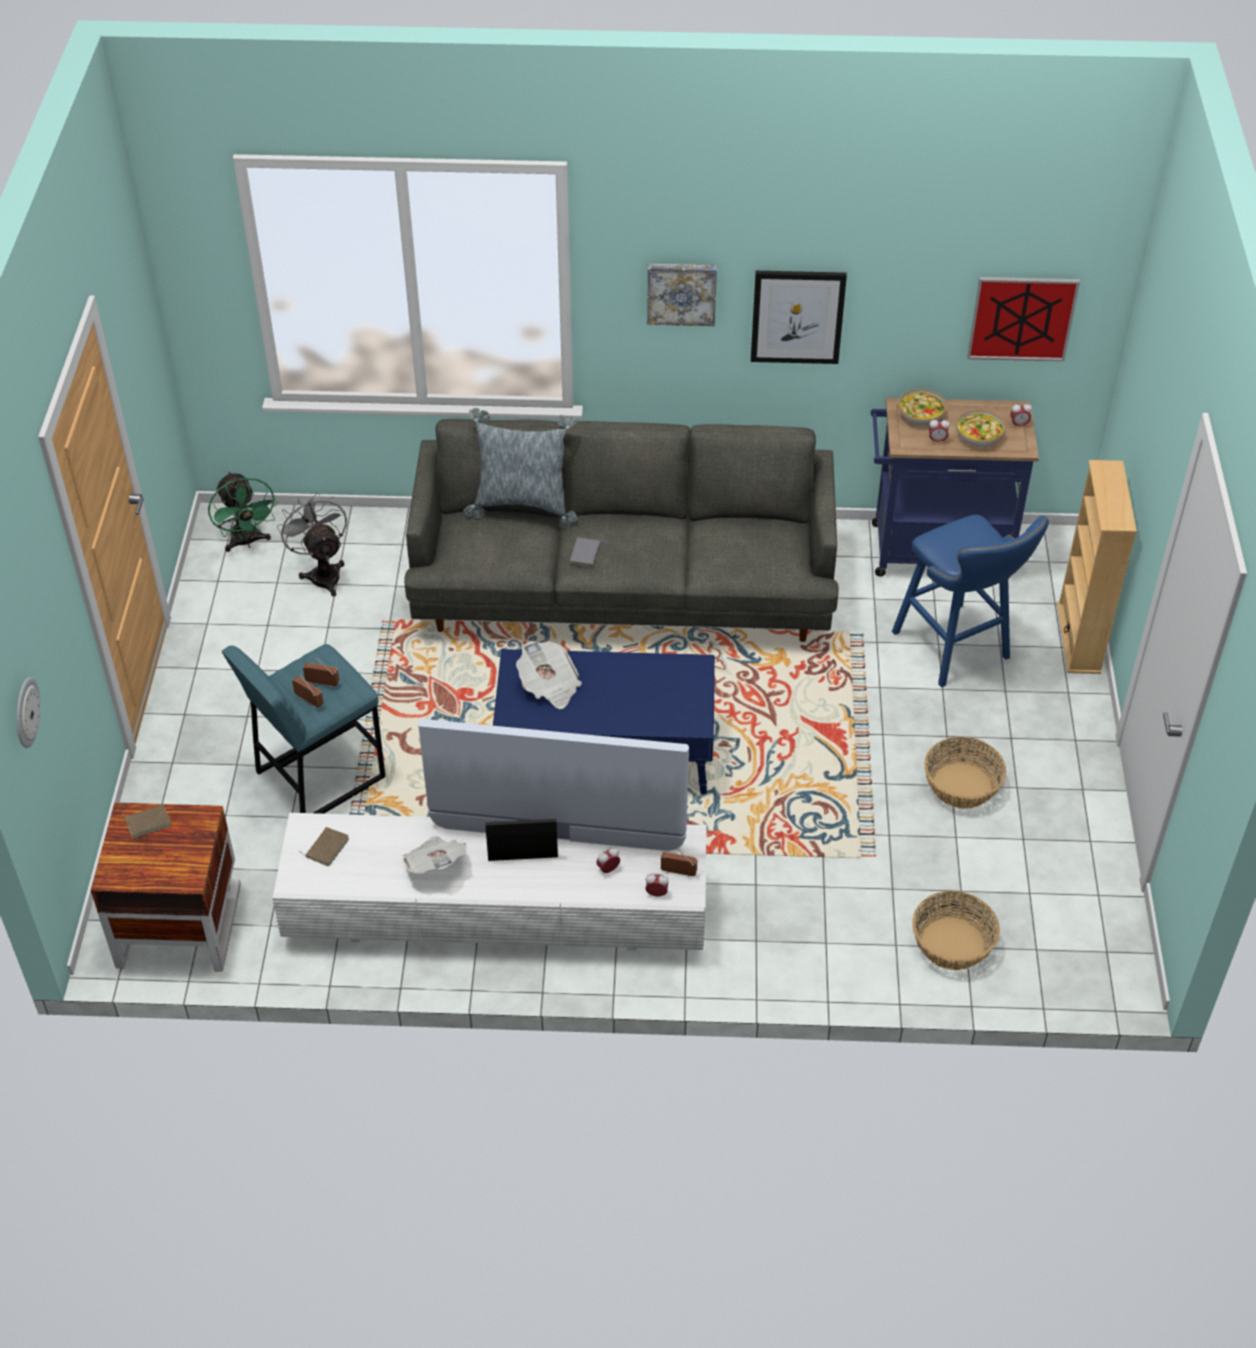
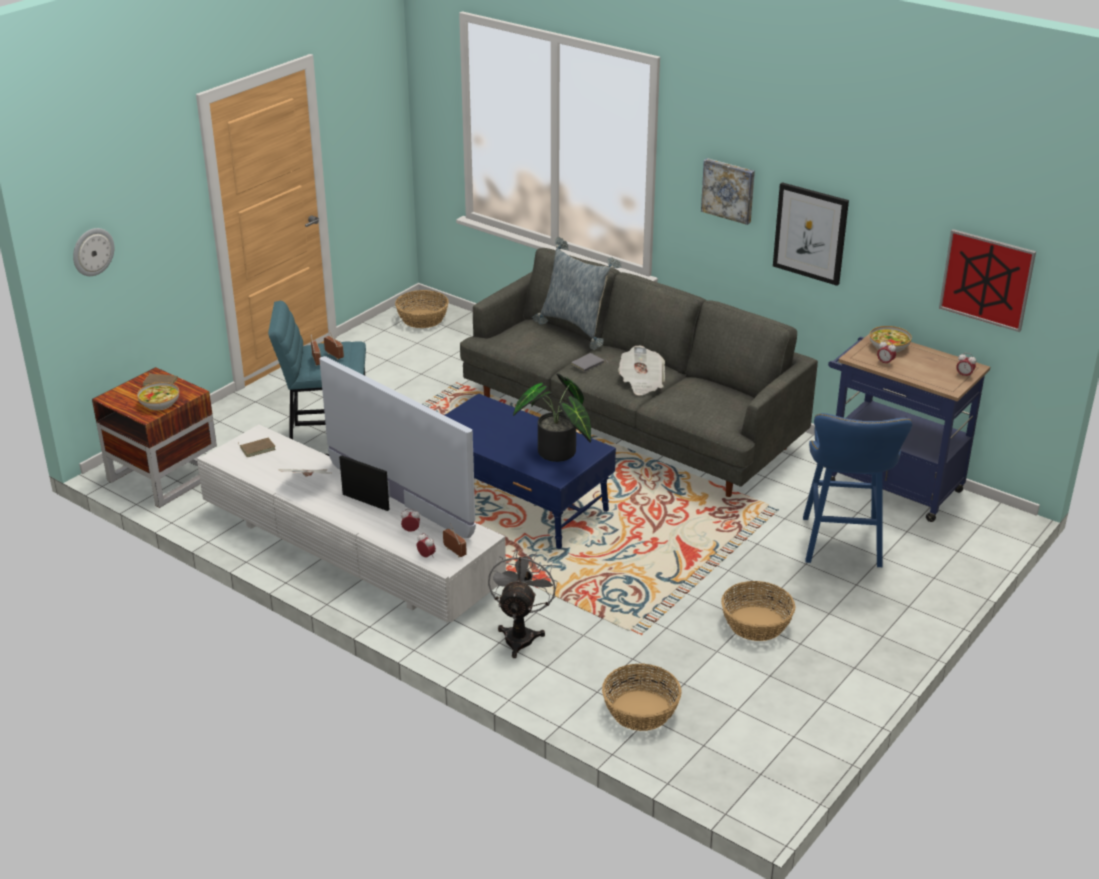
camera: 35 degrees right, 15 degrees down
green fan [208,472,278,552] -> basket [395,290,449,328]
grey fan [277,492,347,597] -> grey fan moved to [488,549,558,658]
newspaper [516,641,582,709] -> newspaper moved to [618,345,665,396]
bowl [956,410,1005,447] -> bowl moved to [137,382,179,411]
beige bookcase [1057,460,1137,674] -> none
none -> potted plant [513,374,591,462]

